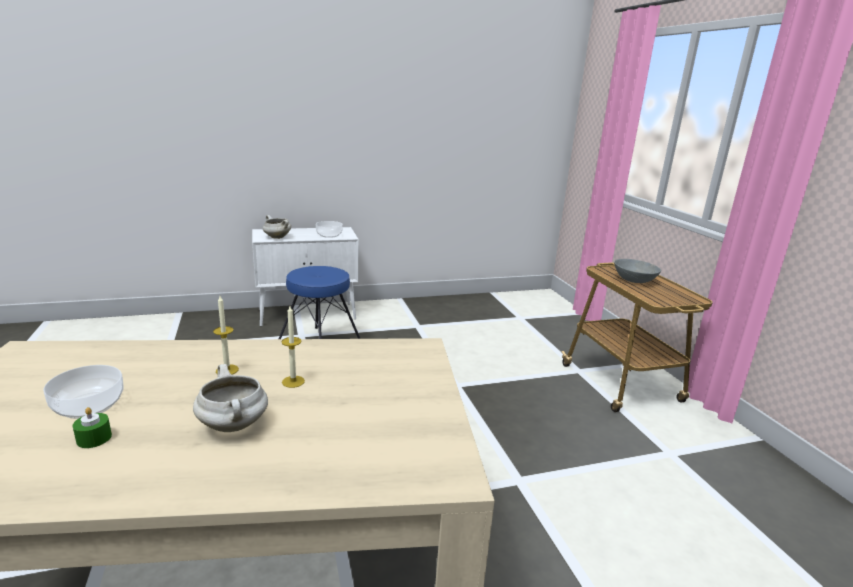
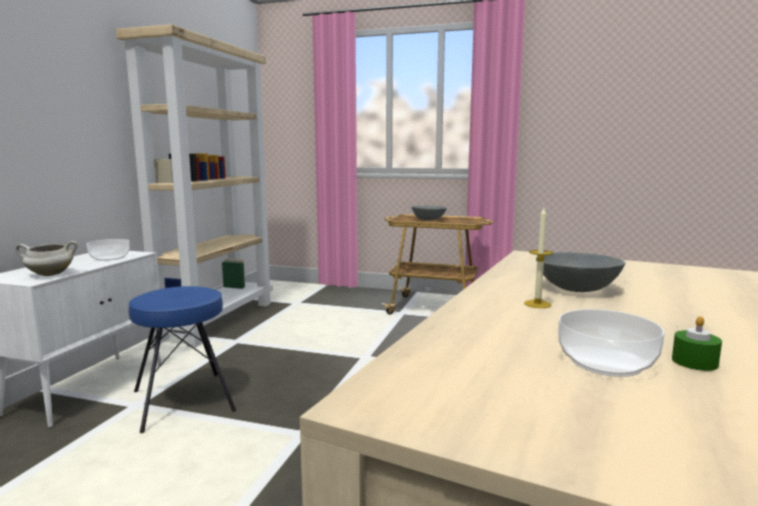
camera: 55 degrees left, 10 degrees down
white cooking pot [193,364,268,432] -> none
candle [282,306,305,388] -> grey bowl [536,252,625,292]
none -> beige bookcase [116,24,273,347]

